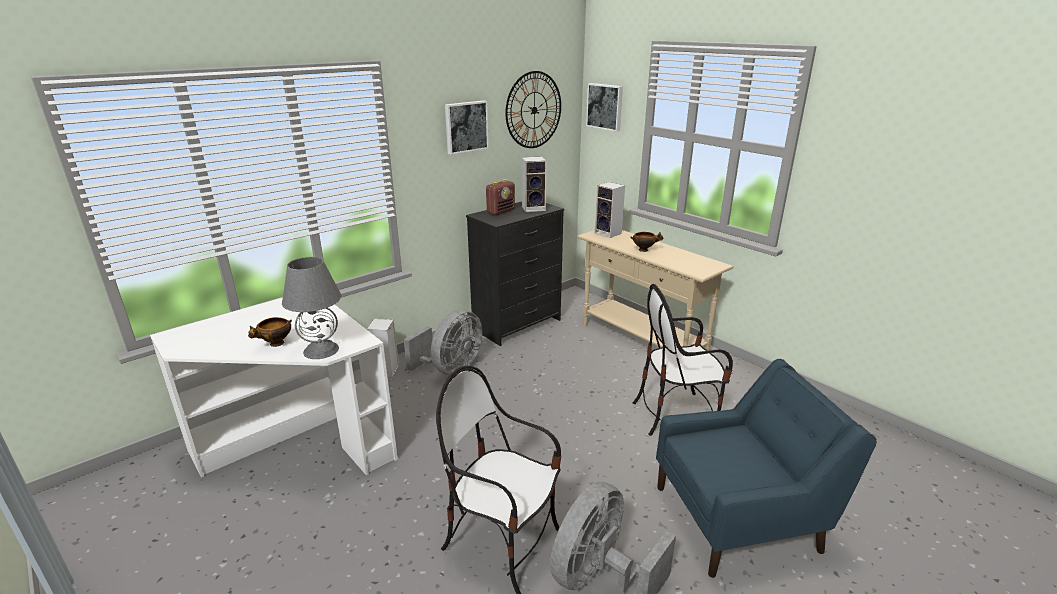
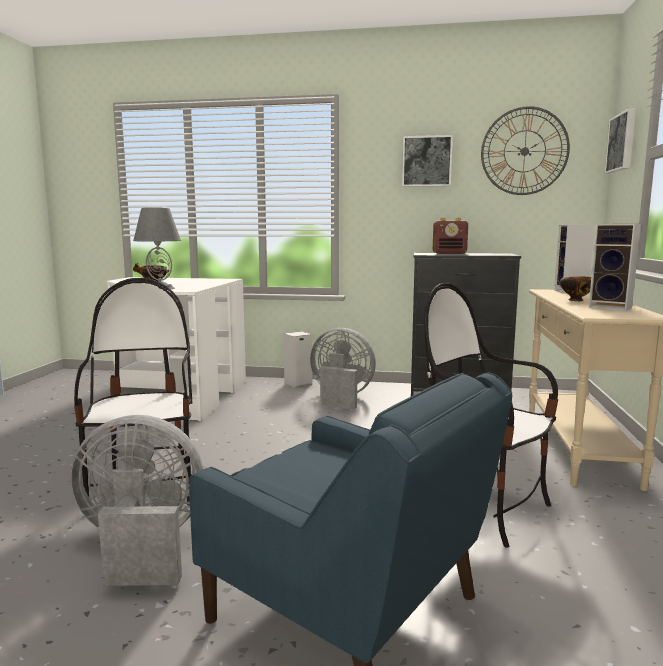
camera: 50 degrees right, 15 degrees down
grey fan [404,309,482,375] -> grey fan turned 150 degrees counterclockwise [310,328,376,410]
speaker [522,157,546,212] -> speaker moved to [589,224,641,311]

